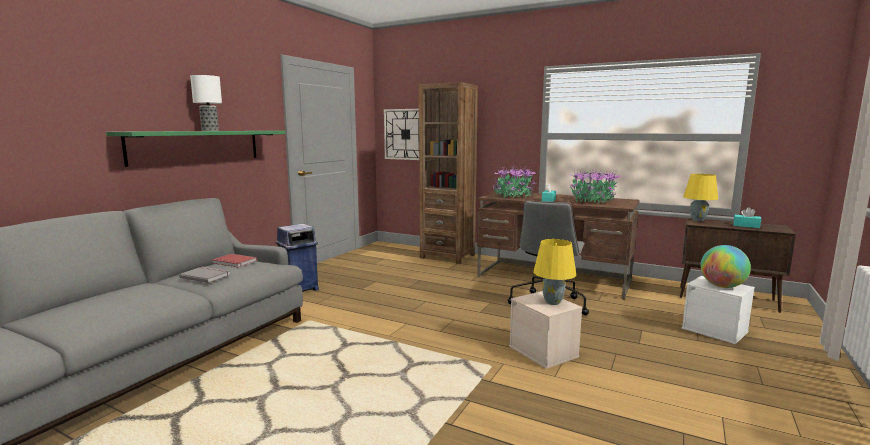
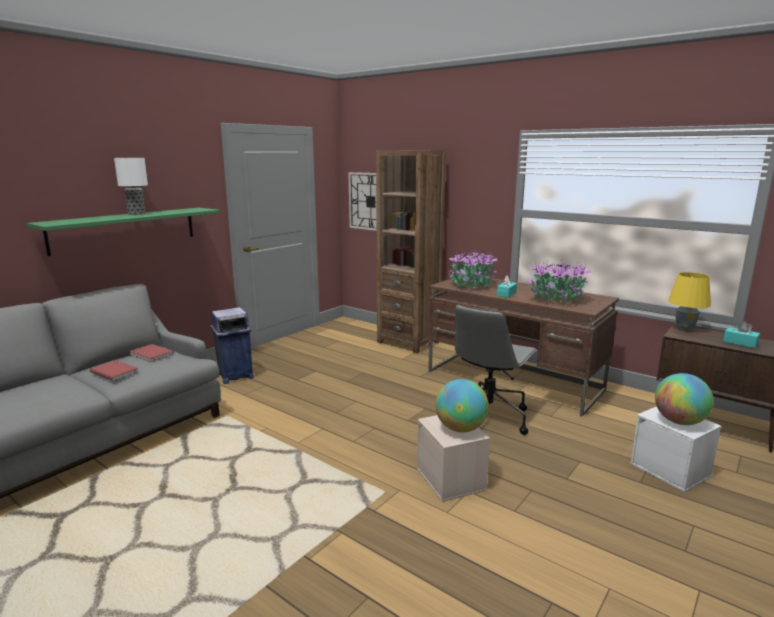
camera: 10 degrees right, 5 degrees up
grey book [179,267,231,283] -> red book [90,360,139,381]
yellow table lamp [533,239,576,305] -> globe [436,379,489,432]

